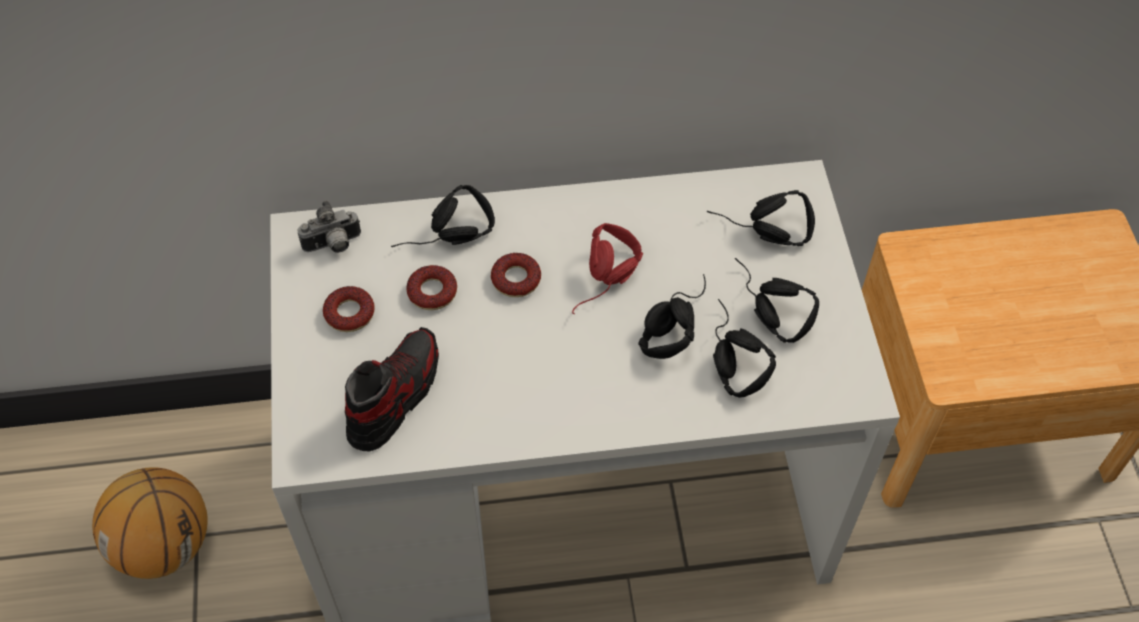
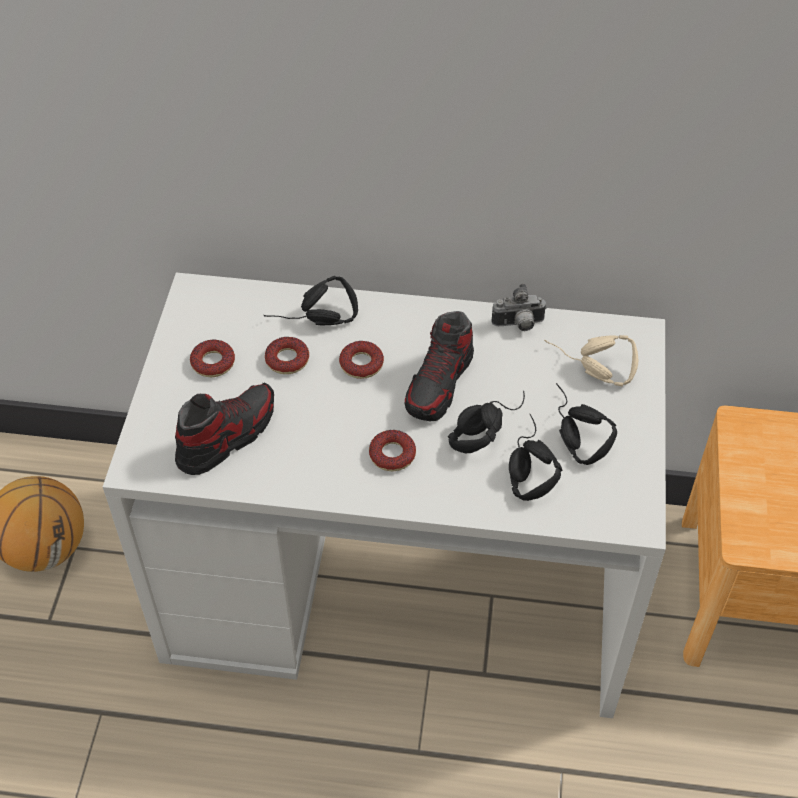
camera: 15 degrees right, 5 degrees down
camera [297,200,361,253] -> camera moved to [491,283,547,331]
red headphones [572,223,643,314] -> shoe [405,311,474,421]
black headphones [707,190,815,246] -> beige headphones [544,335,638,386]
none -> donut [369,430,416,471]

